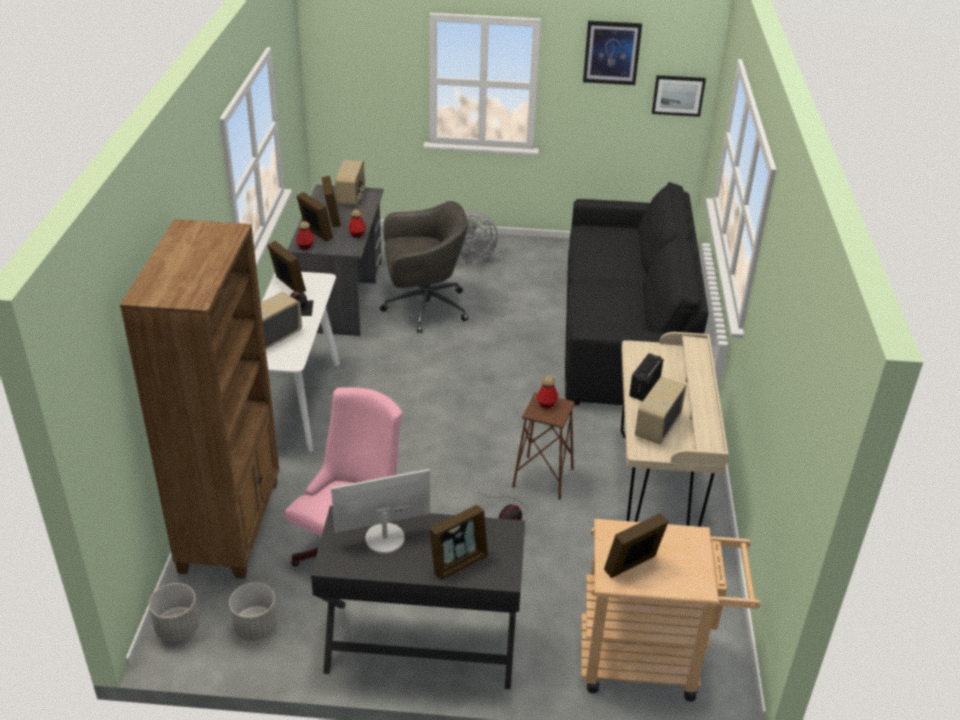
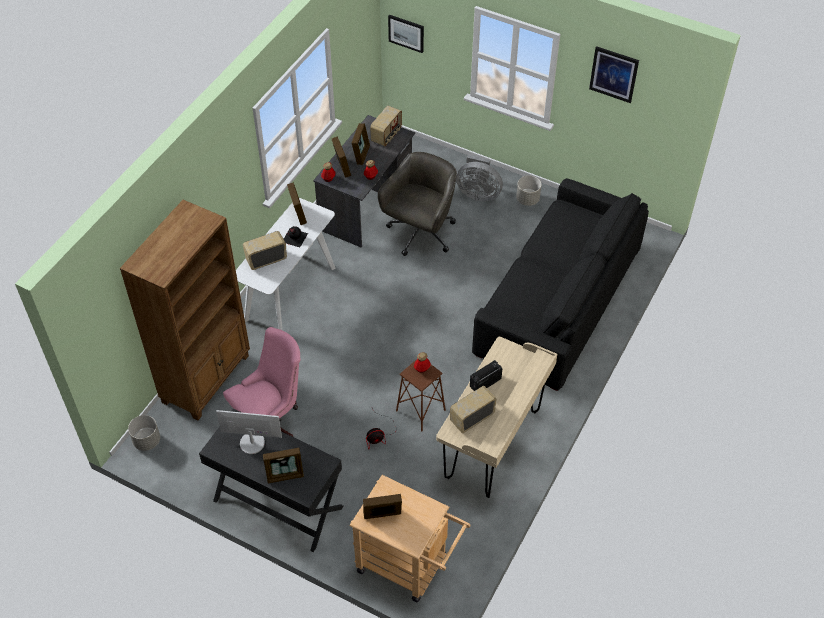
camera: 25 degrees right, 15 degrees up
grey planter [229,583,278,641] -> grey planter moved to [516,176,541,206]
grey office chair [380,201,468,333] -> grey office chair turned 75 degrees counterclockwise [378,152,457,256]
picture [652,75,706,117] -> picture moved to [388,15,424,53]

